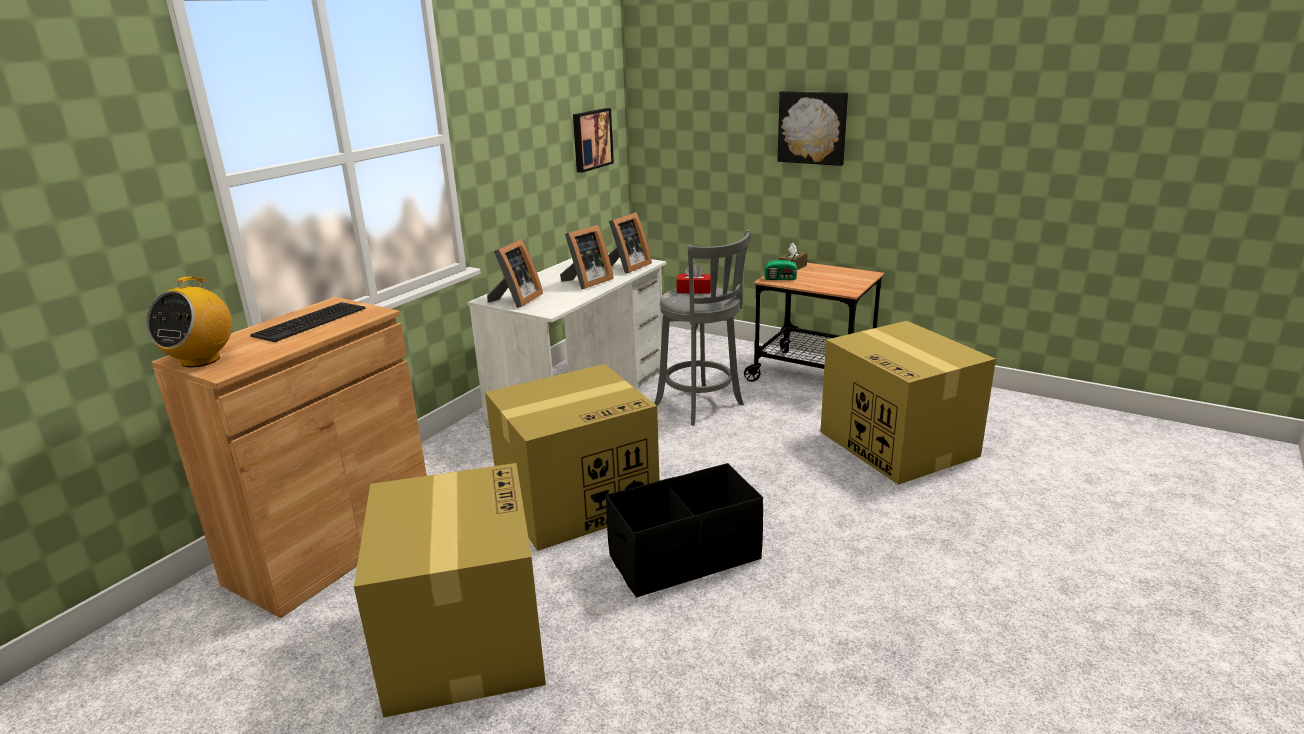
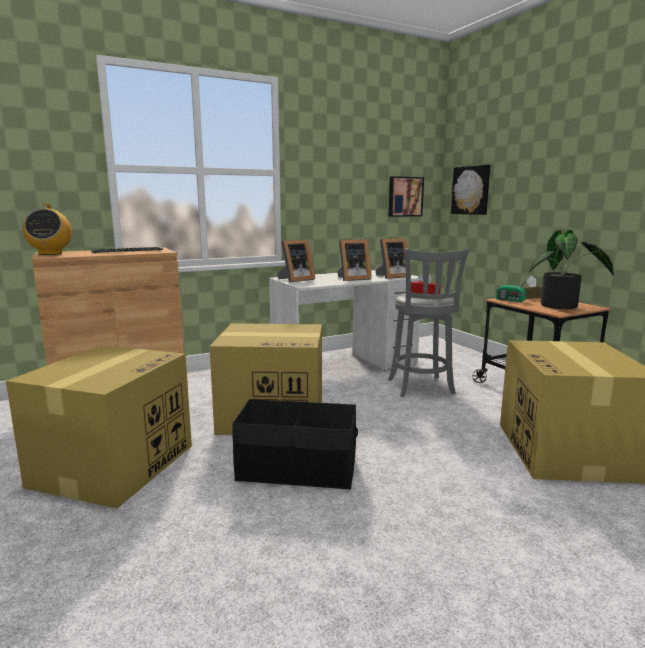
camera: 30 degrees right, 10 degrees down
radio [146,277,232,367] -> radio turned 60 degrees counterclockwise [23,203,72,255]
picture [777,91,848,166] -> picture moved to [451,165,490,215]
none -> potted plant [529,230,614,309]

